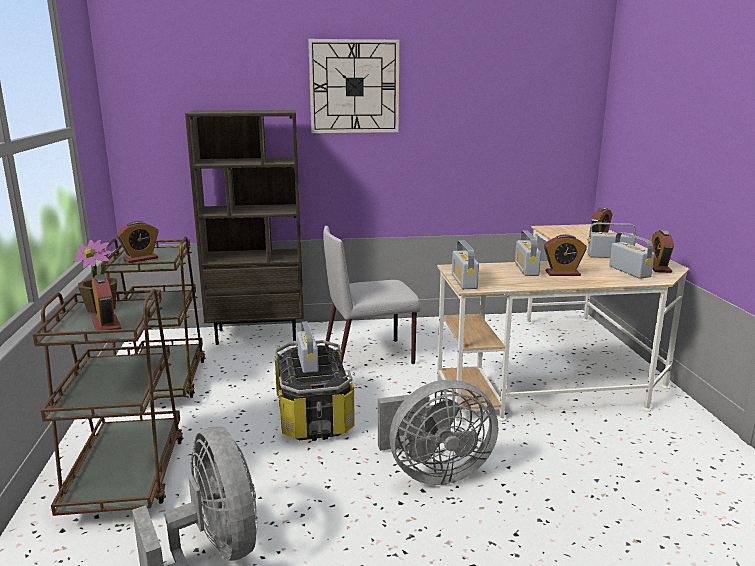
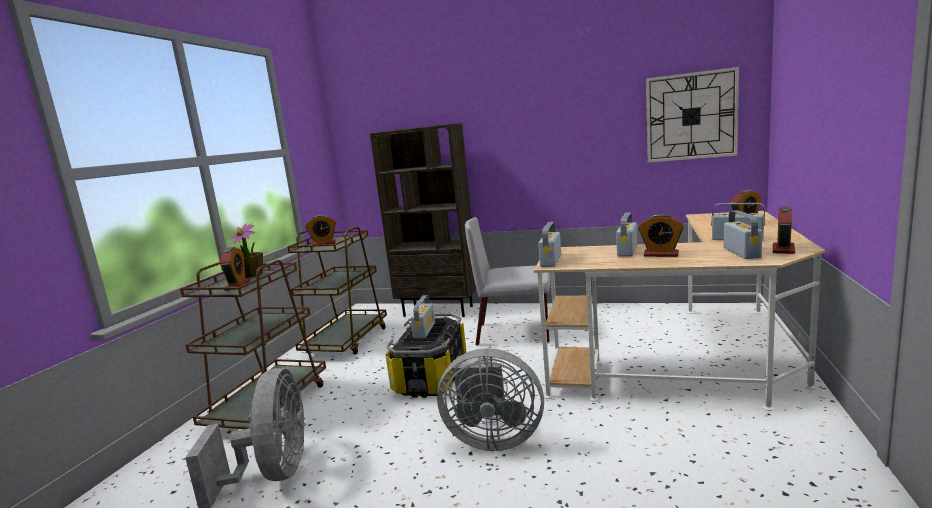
camera: 25 degrees right, 5 degrees down
wall clock [308,39,399,133] -> wall clock moved to [646,67,739,163]

